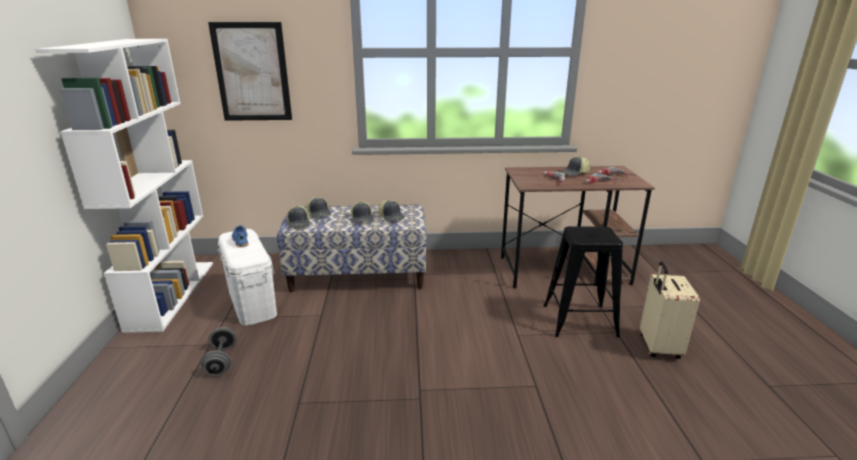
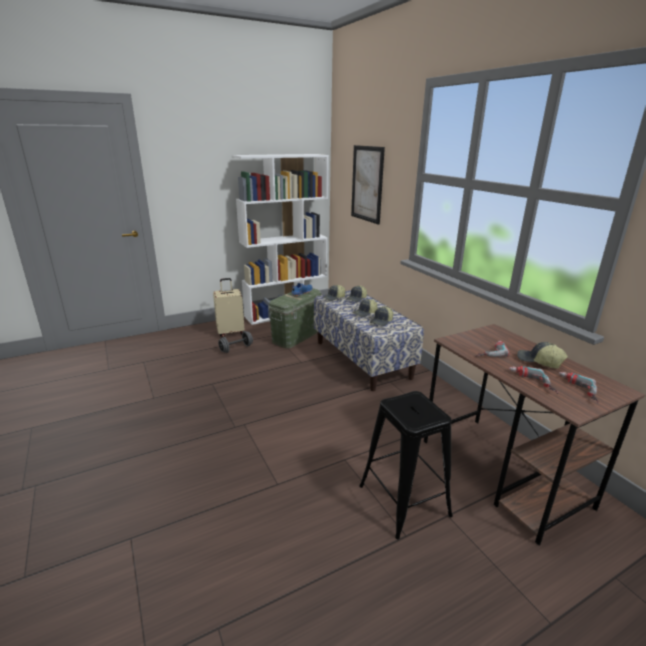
camera: 65 degrees right, 0 degrees up
white storage box [217,229,277,326] -> green storage box [268,288,322,348]
beige suitcase [640,261,700,359] -> beige suitcase moved to [213,278,244,337]

